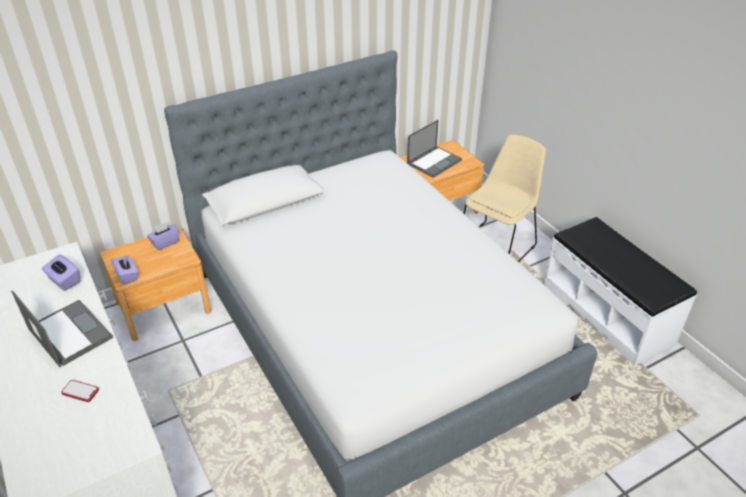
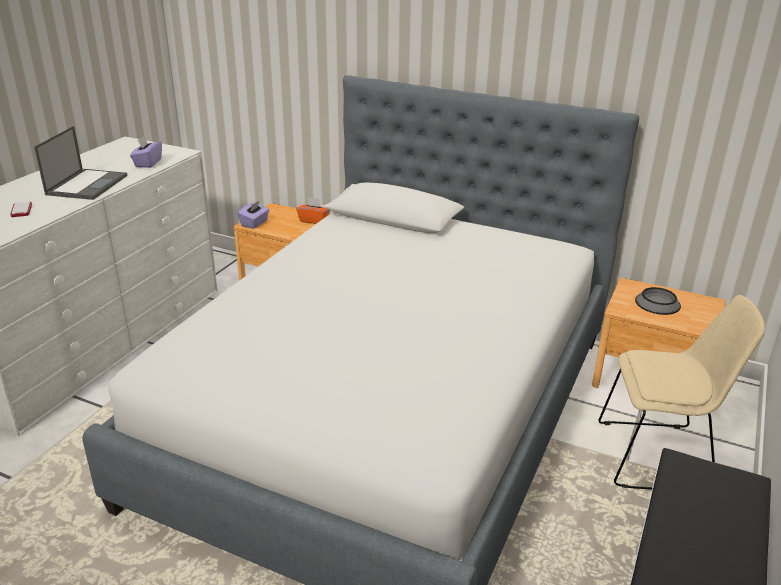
camera: 55 degrees right, 10 degrees down
purple tissue box [147,222,179,250] -> orange tissue box [296,198,330,224]
laptop [407,120,462,178] -> bowl [635,287,681,315]

